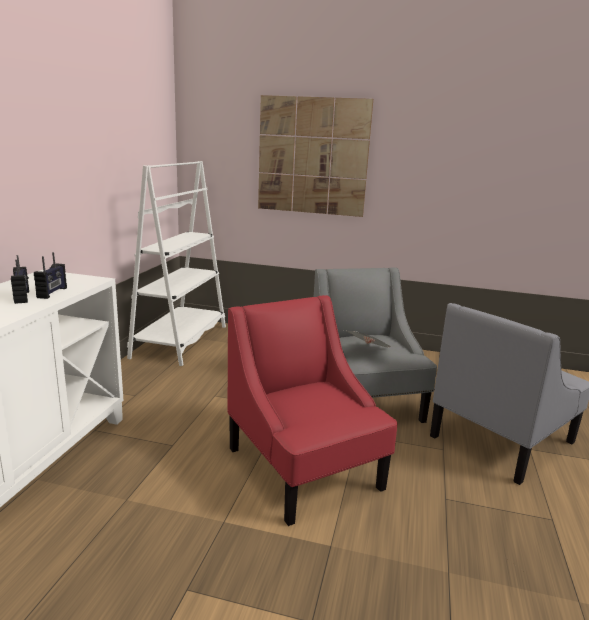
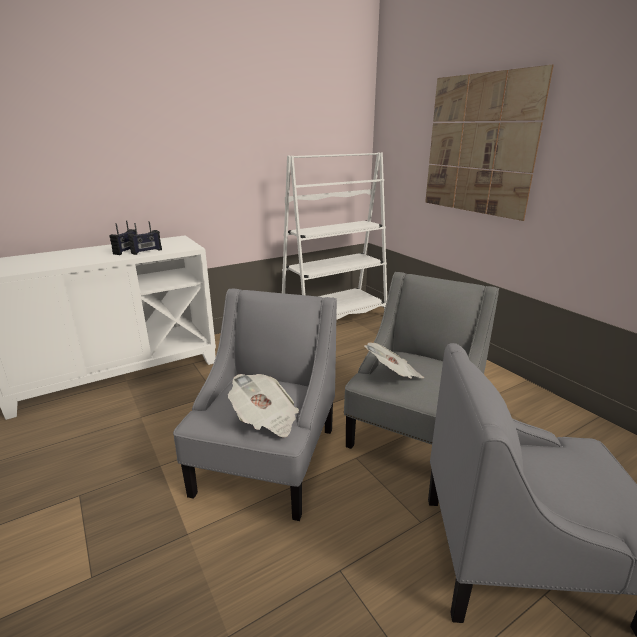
camera: 45 degrees right, 5 degrees up
red armchair [227,295,397,526] -> grey armchair [173,289,337,521]
none -> newspaper [228,374,299,438]

